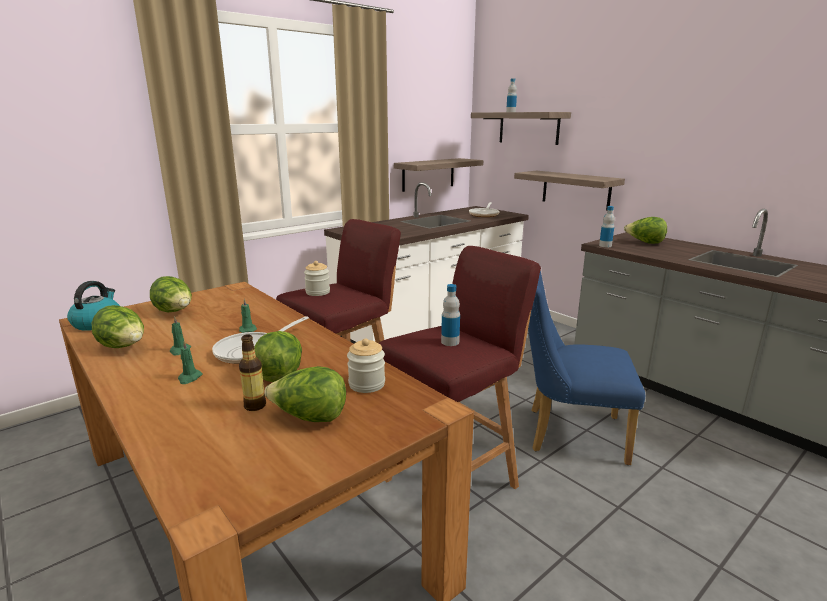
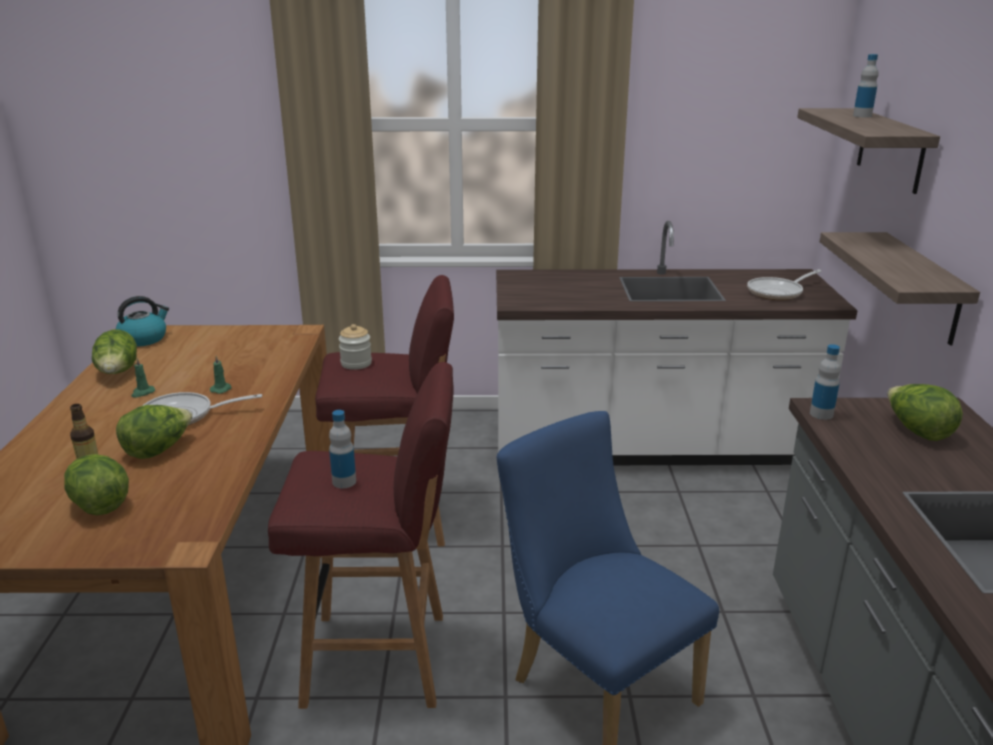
camera: 40 degrees right, 5 degrees up
lettuce [150,276,192,312] -> none
green candle [178,341,202,384] -> none
jar [347,338,385,393] -> none
shelf [394,158,483,192] -> none

